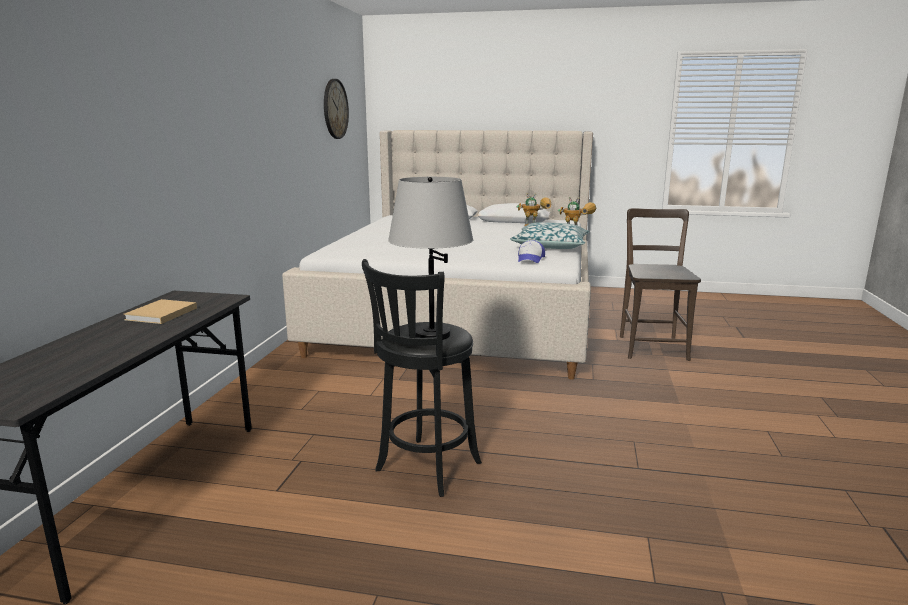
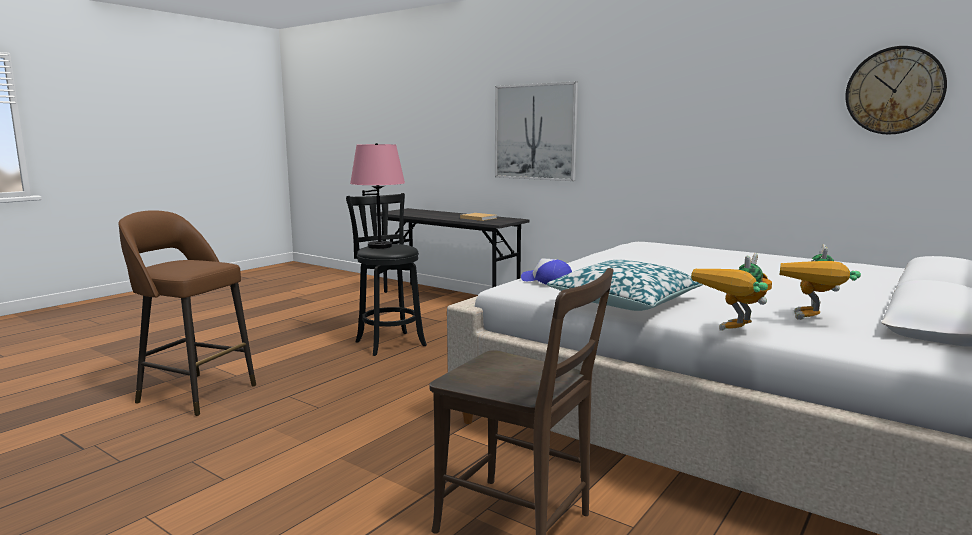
camera: 115 degrees right, 5 degrees down
grey table lamp [388,177,473,340] -> pink table lamp [350,143,405,249]
none -> brown stool [118,210,256,416]
none -> picture [495,82,578,181]

